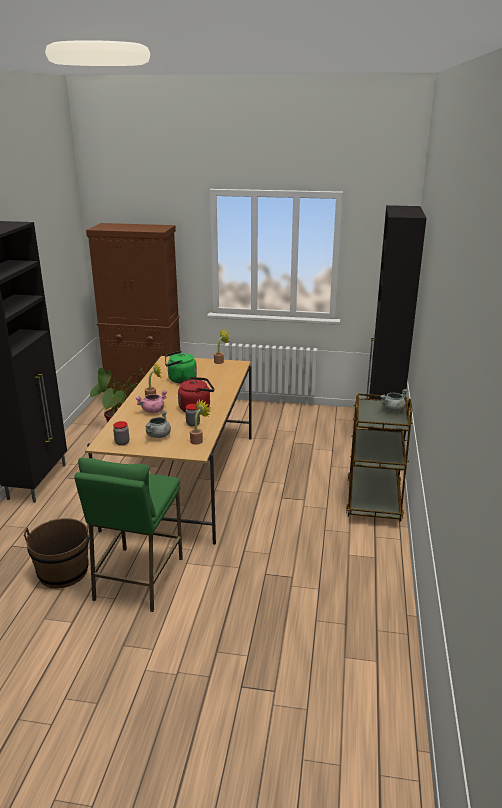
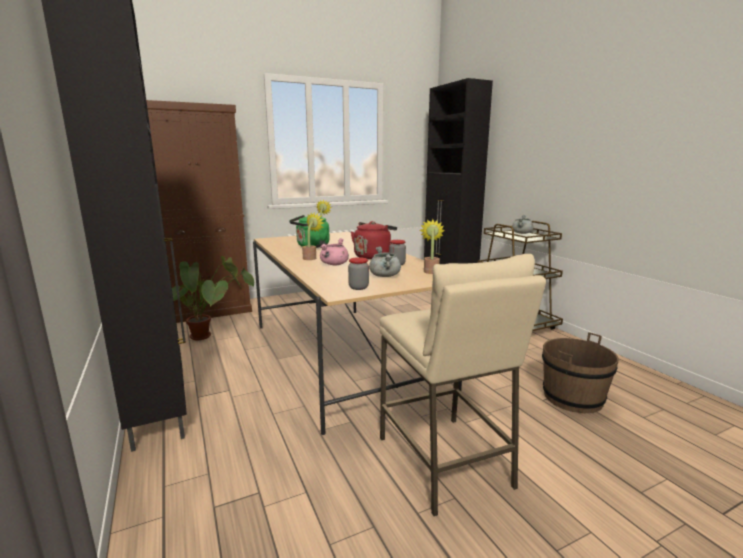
camera: 35 degrees left, 10 degrees down
brown bucket [24,518,89,589] -> brown bucket moved to [542,332,619,413]
green stool [74,457,183,612] -> beige stool [380,254,546,516]

